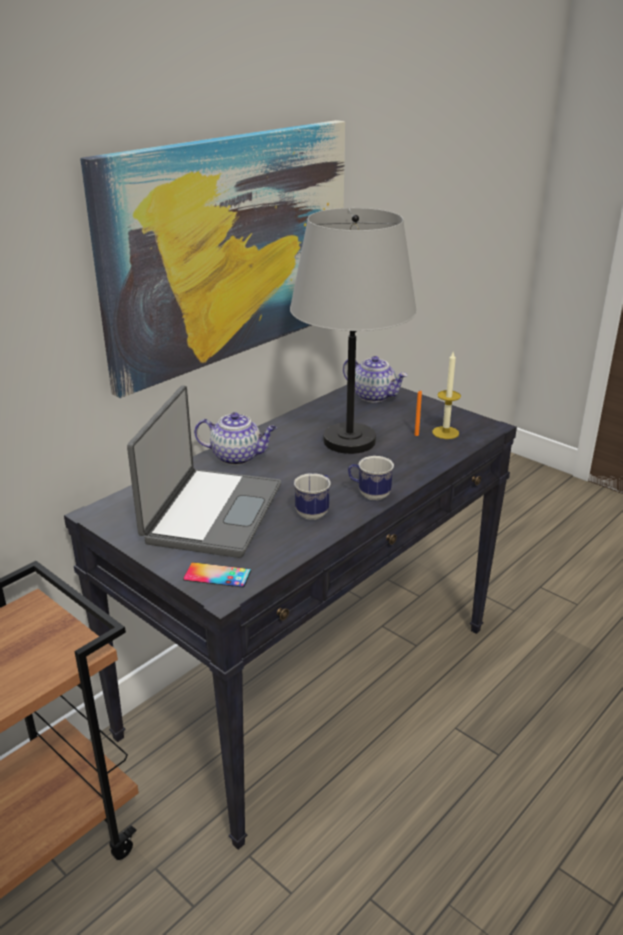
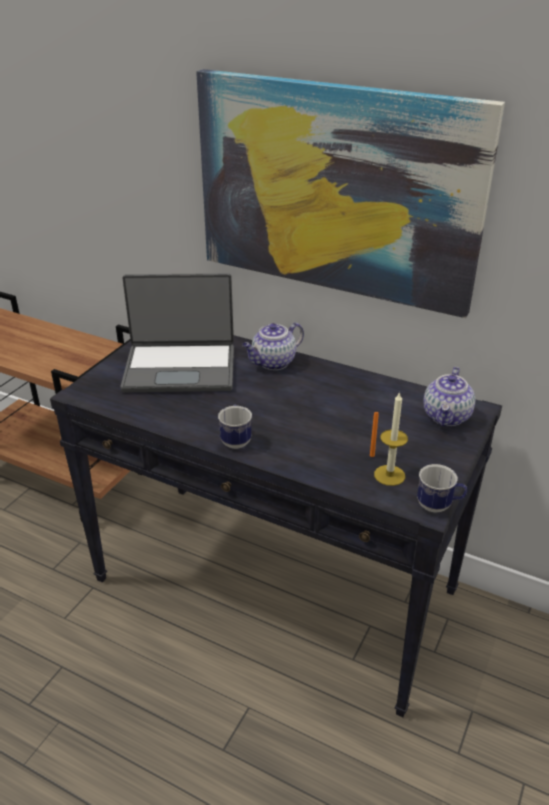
camera: 75 degrees right, 5 degrees up
phone [183,562,251,588] -> none
teapot [194,412,277,465] -> teapot turned 60 degrees clockwise [242,323,304,370]
grey table lamp [290,208,417,454] -> none
mug [294,473,331,520] -> mug moved to [417,464,468,512]

